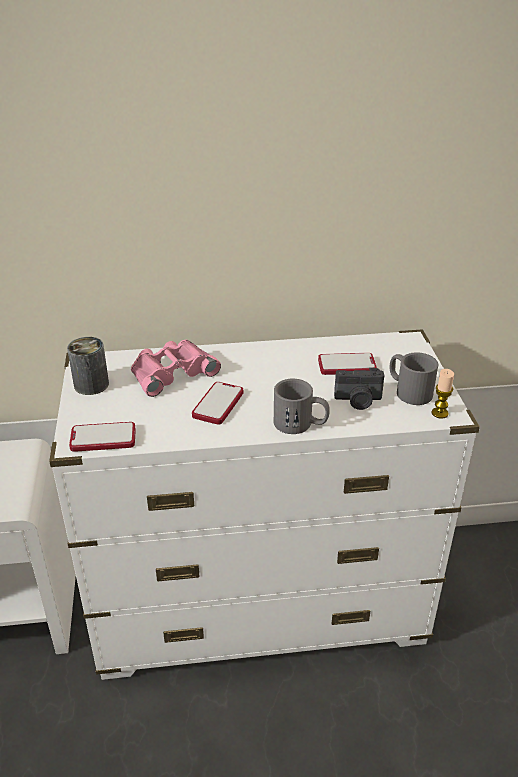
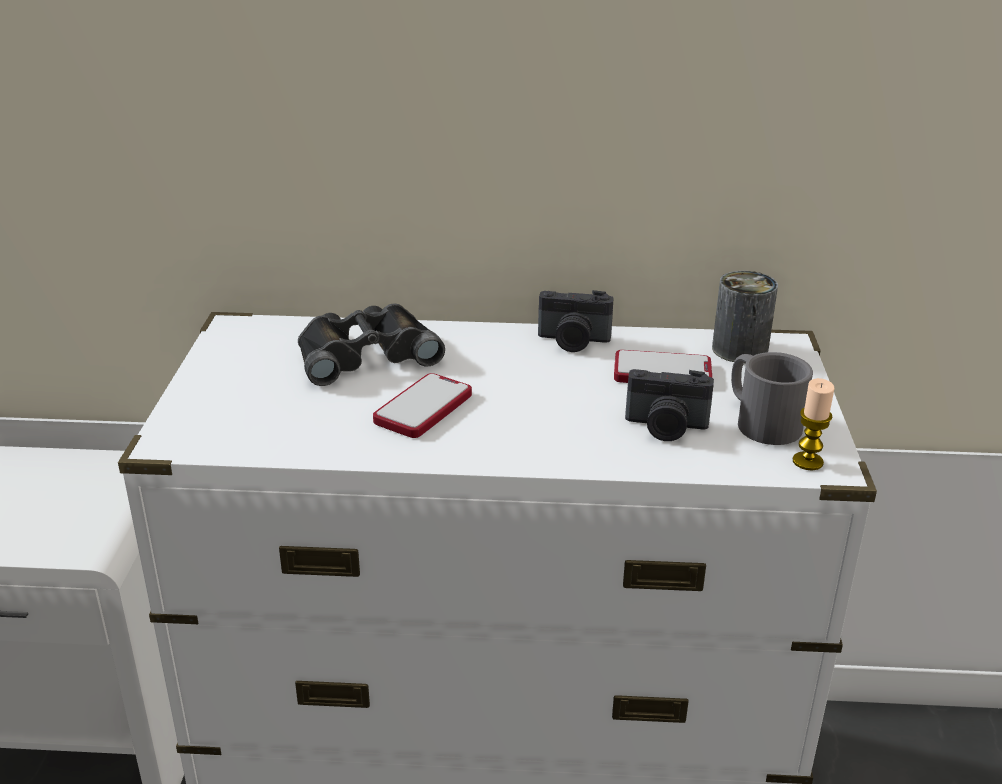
camera: 10 degrees right, 5 degrees down
can [67,337,109,395] -> can moved to [712,271,778,363]
phone [69,422,136,452] -> none
pink binoculars [131,340,221,397] -> black binoculars [298,304,445,386]
grey mug [274,379,330,434] -> none
none -> camera [538,290,614,352]

